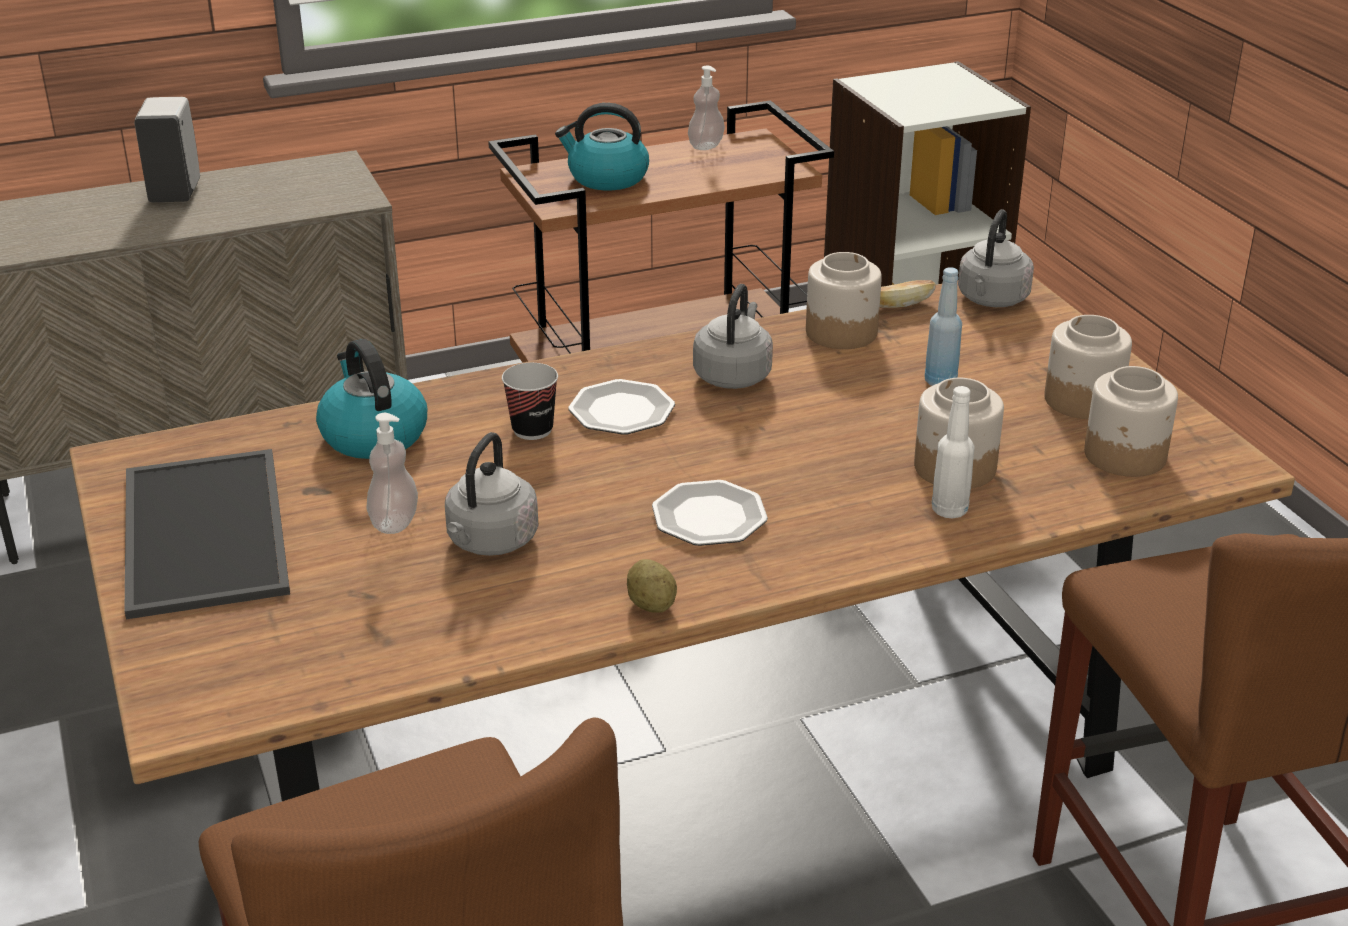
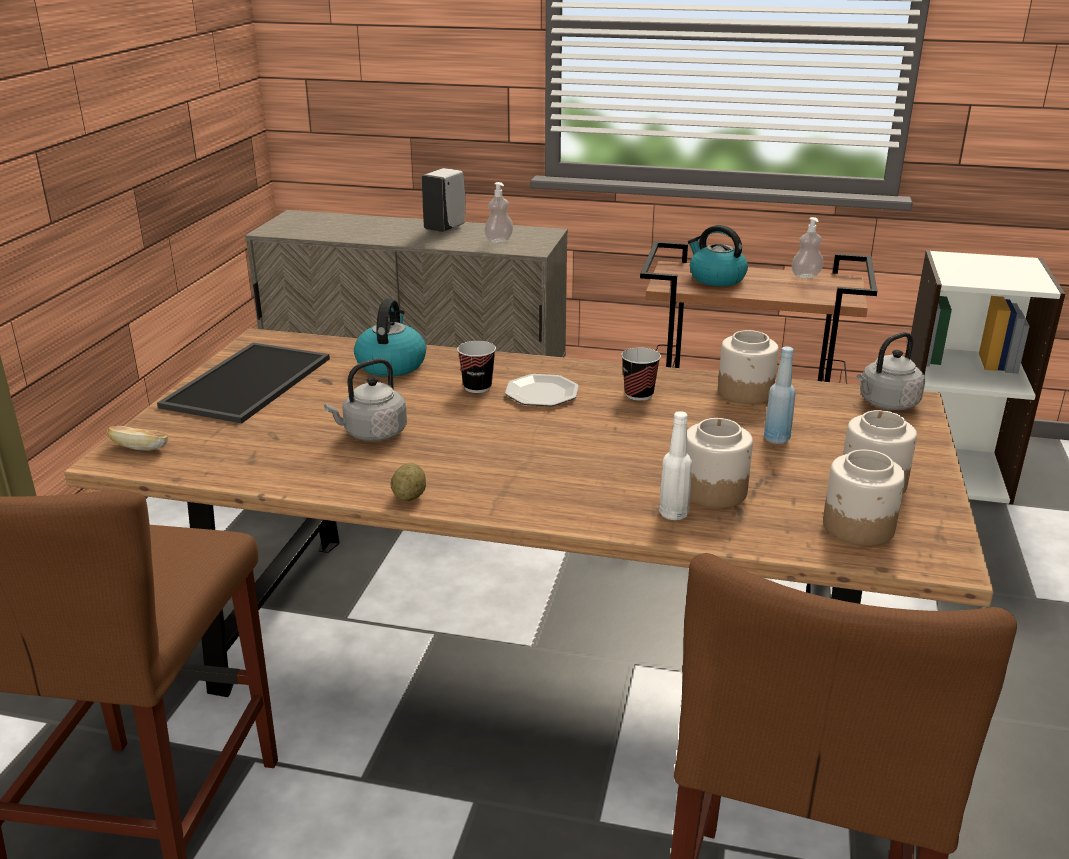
camera: 35 degrees right, 5 degrees down
soap dispenser [367,413,418,534] -> soap dispenser moved to [484,182,513,243]
plate [652,480,768,546] -> none
grey kettle [693,284,773,389] -> cup [621,347,661,401]
bread [880,280,936,308] -> bread moved to [106,426,169,451]

